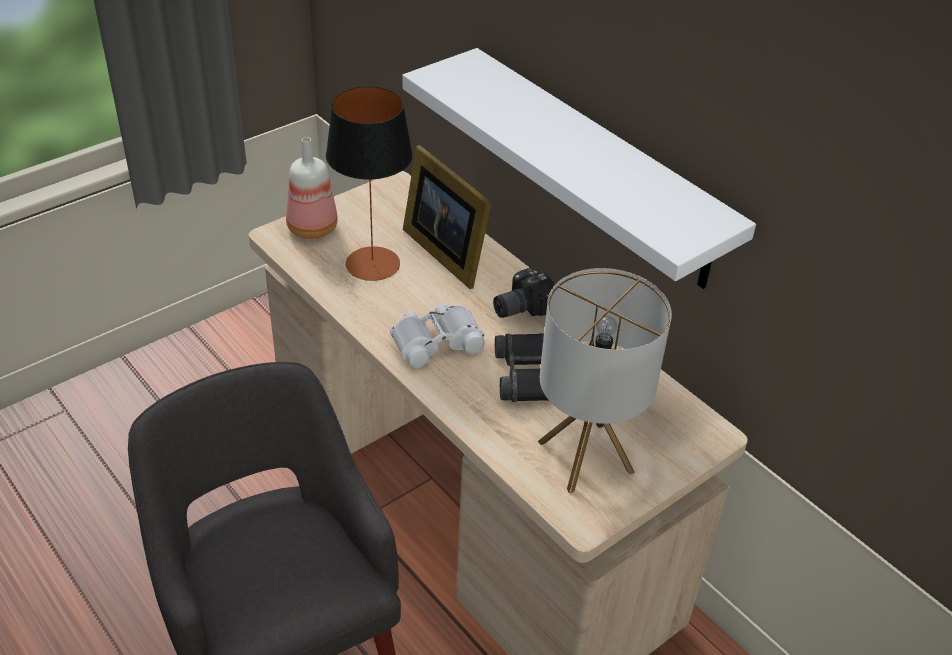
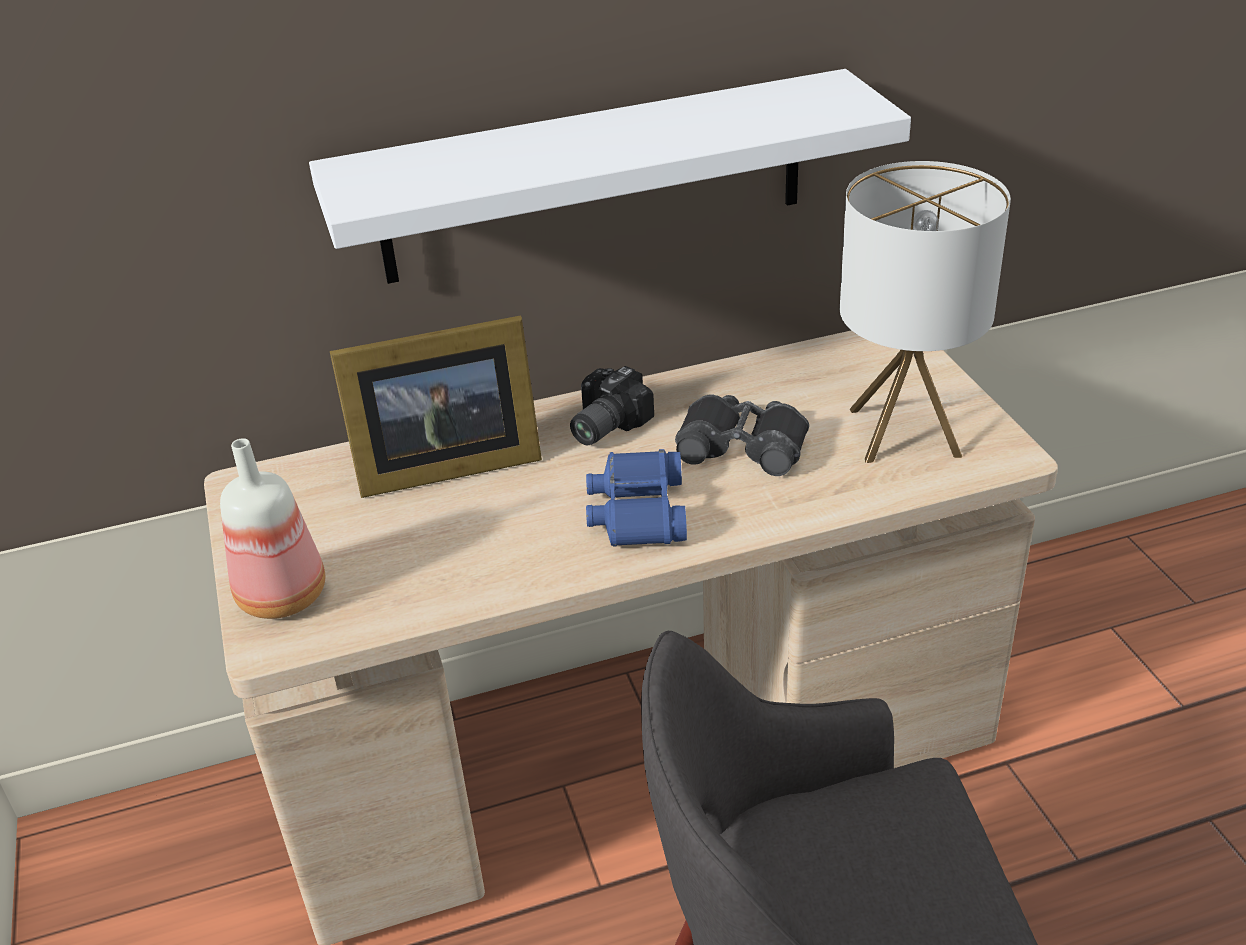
camera: 65 degrees left, 5 degrees down
table lamp [326,86,413,281] -> none
white binoculars [390,304,485,368] -> blue binoculars [586,449,687,547]
camera [493,268,554,318] -> camera turned 45 degrees clockwise [570,366,654,445]

